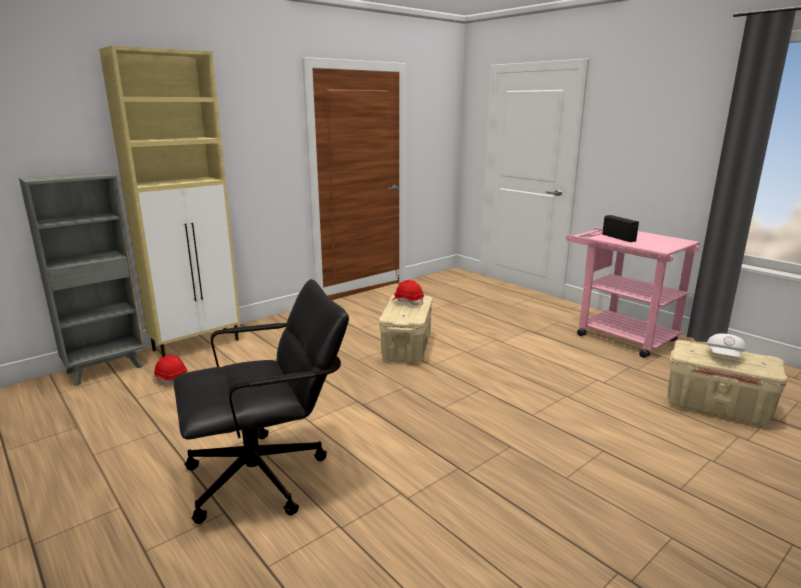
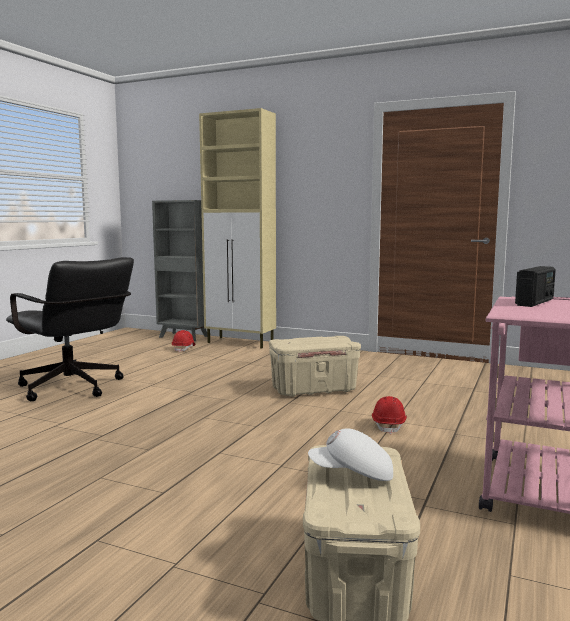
camera: 65 degrees right, 10 degrees down
red hard hat [392,280,424,306] -> red hard hat moved to [372,396,407,434]

